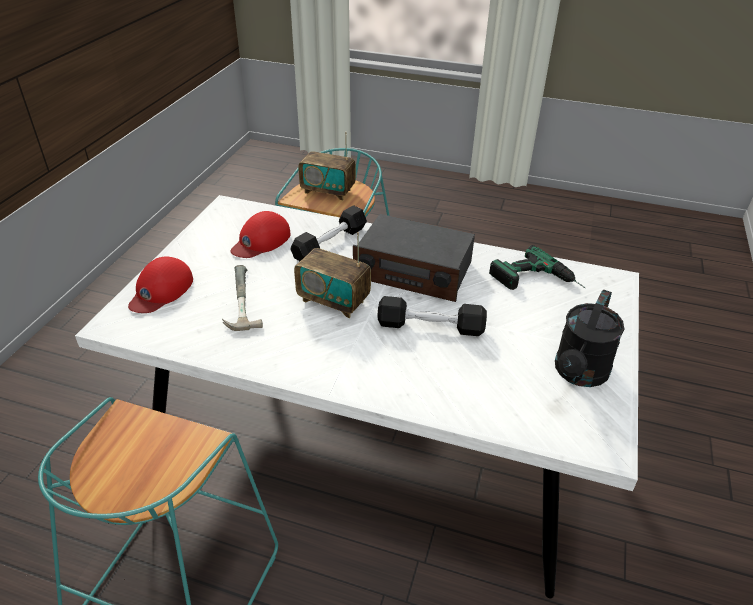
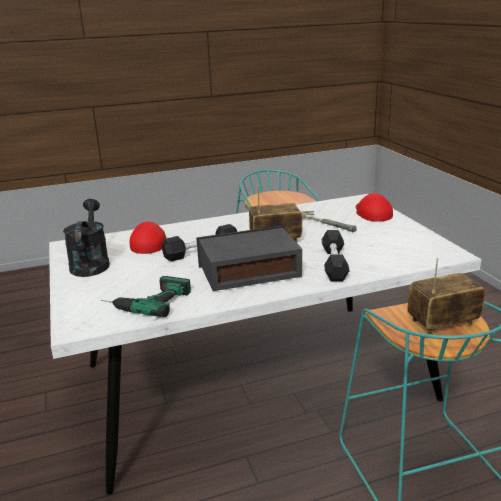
camera: 145 degrees right, 15 degrees down
red cap [231,211,291,258] -> red cap moved to [130,222,167,254]

